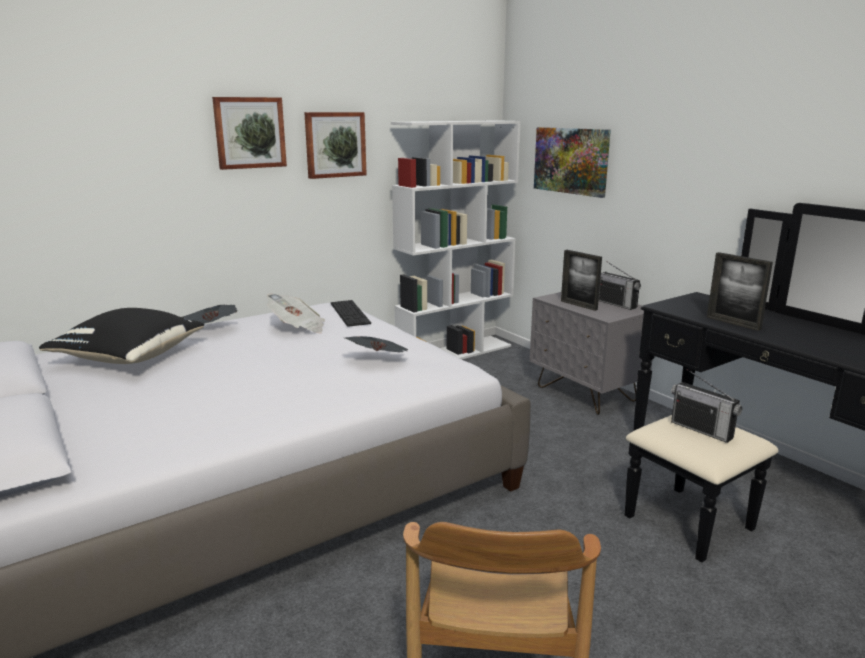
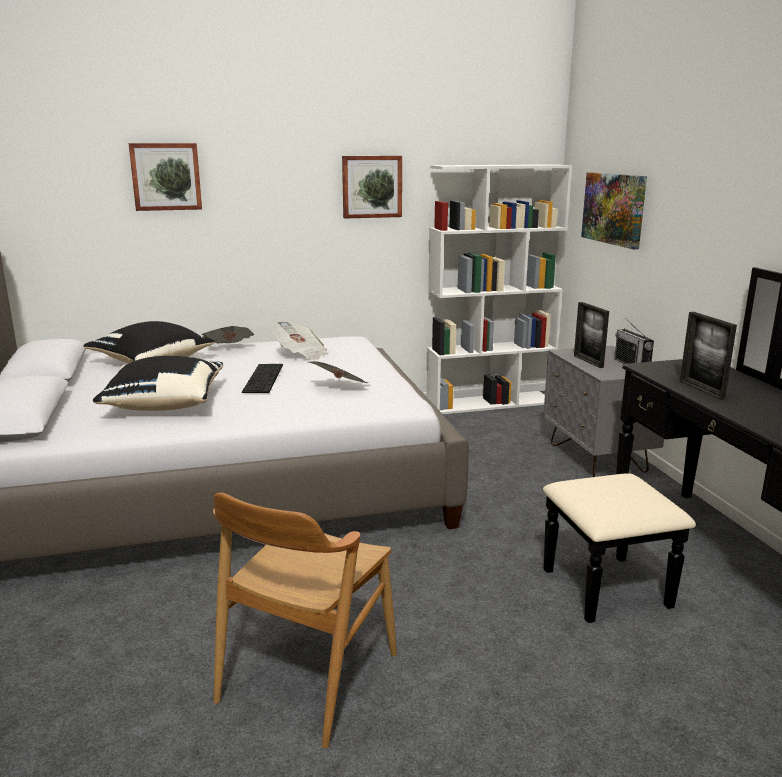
camera: 20 degrees right, 0 degrees up
picture [212,97,287,170] -> picture moved to [129,143,202,211]
keyboard [330,300,371,327] -> keyboard moved to [242,364,283,393]
radio [671,369,743,443] -> none
none -> black pillow [93,356,223,411]

